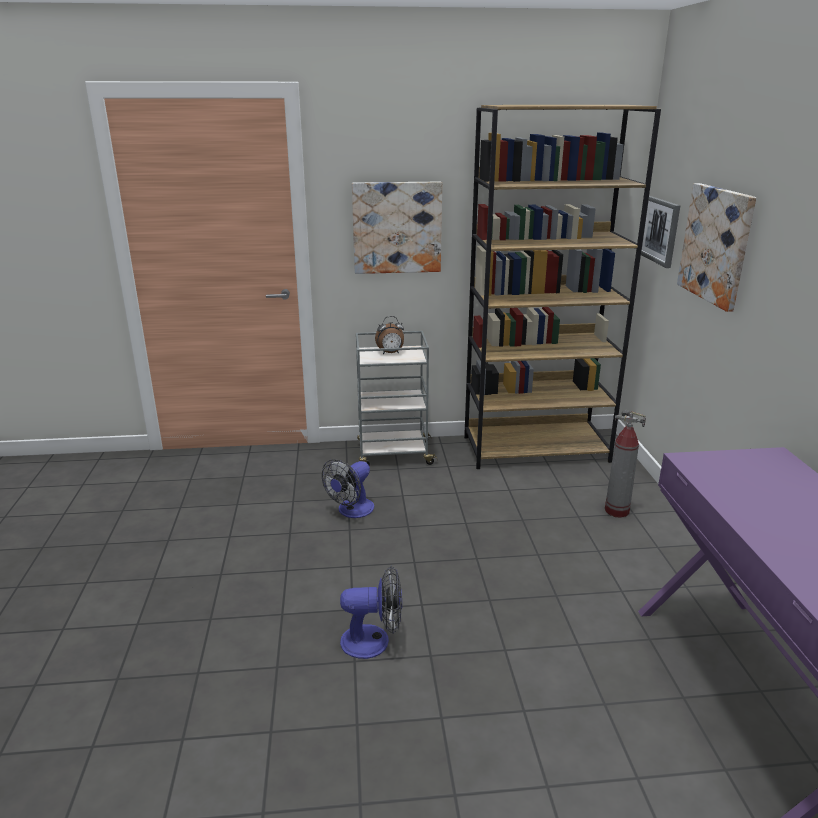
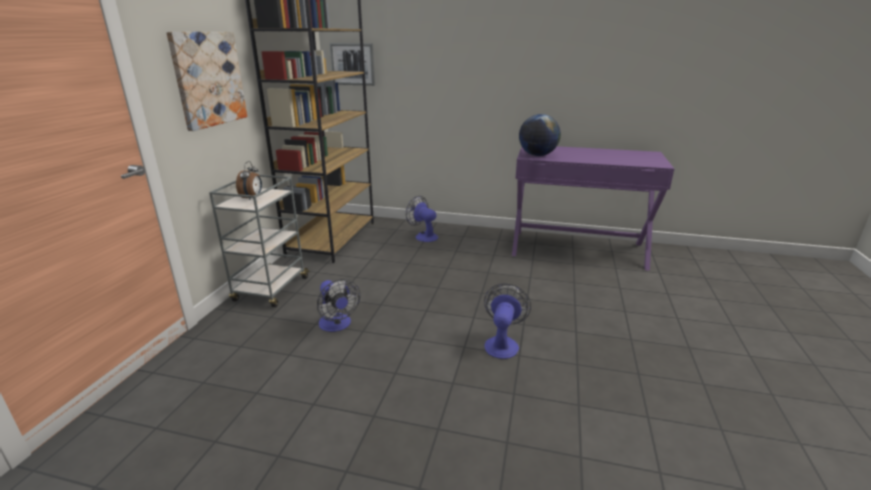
camera: 70 degrees left, 0 degrees up
fire extinguisher [605,410,646,518] -> fan [406,196,438,242]
picture [677,183,757,312] -> none
none -> globe [519,114,561,156]

